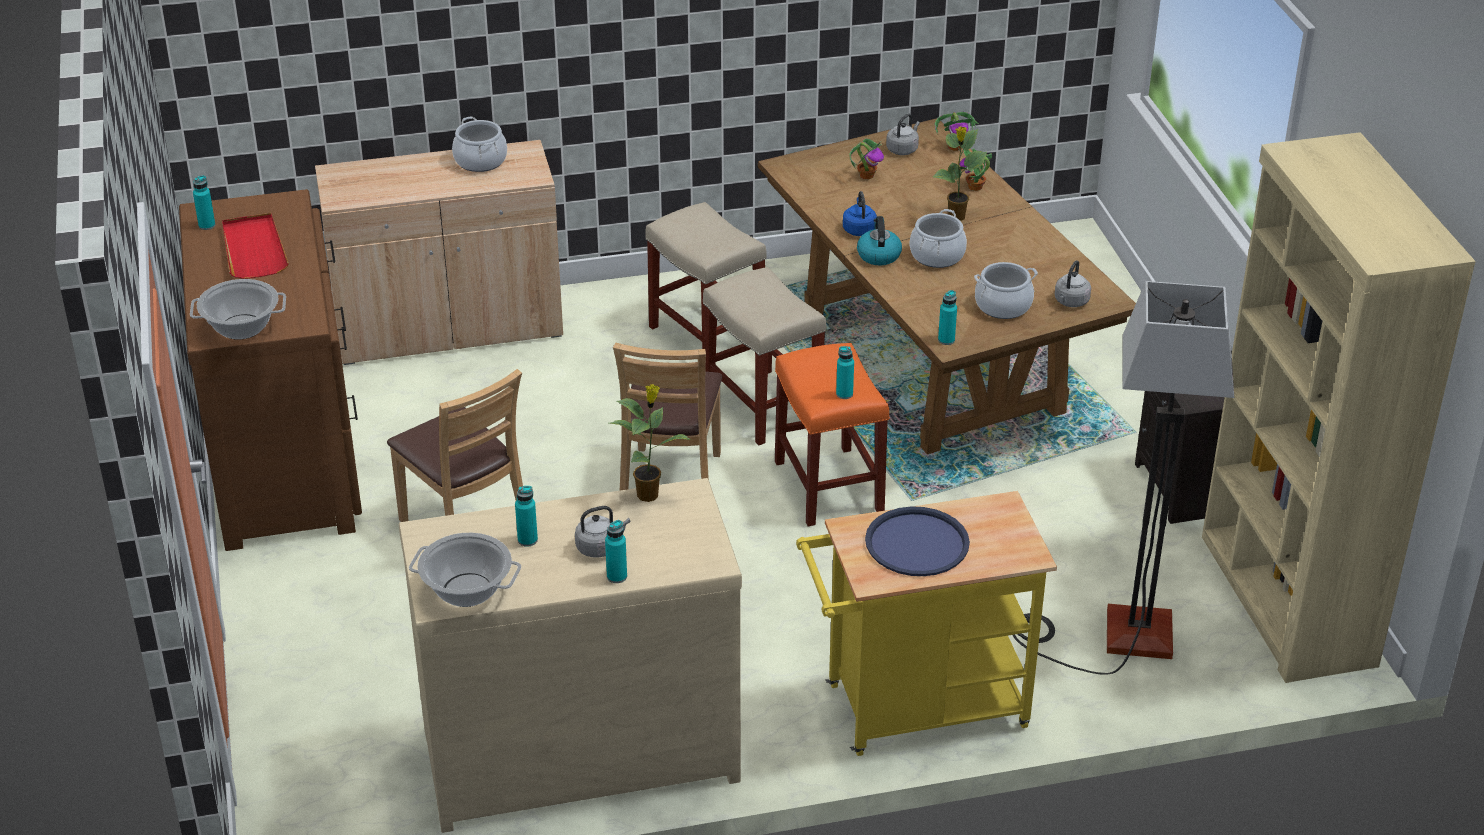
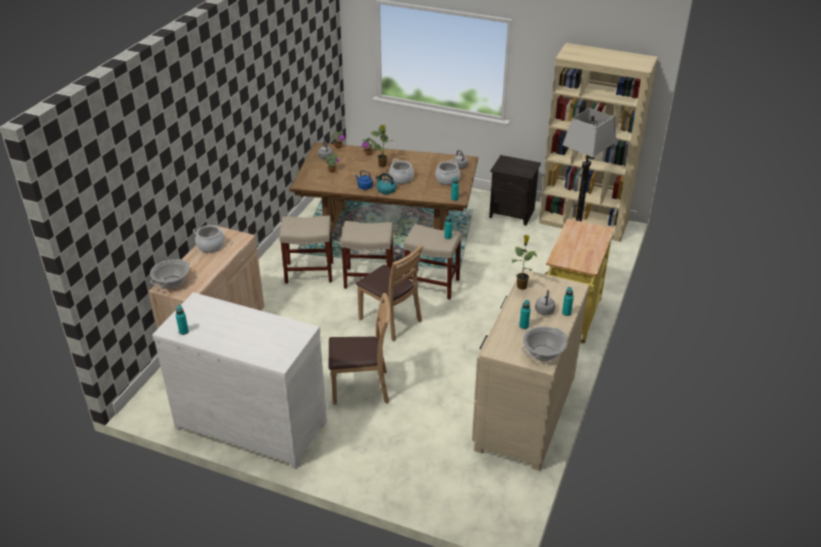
camera: 55 degrees left, 0 degrees up
brown dresser [179,189,362,551] -> white dresser [152,292,327,469]
cooking pot [190,279,286,340] -> cooking pot moved to [150,259,190,289]
red tray [222,213,289,279] -> none
orange stool [775,343,890,526] -> beige stool [404,224,462,300]
blue tray [865,506,970,576] -> none

